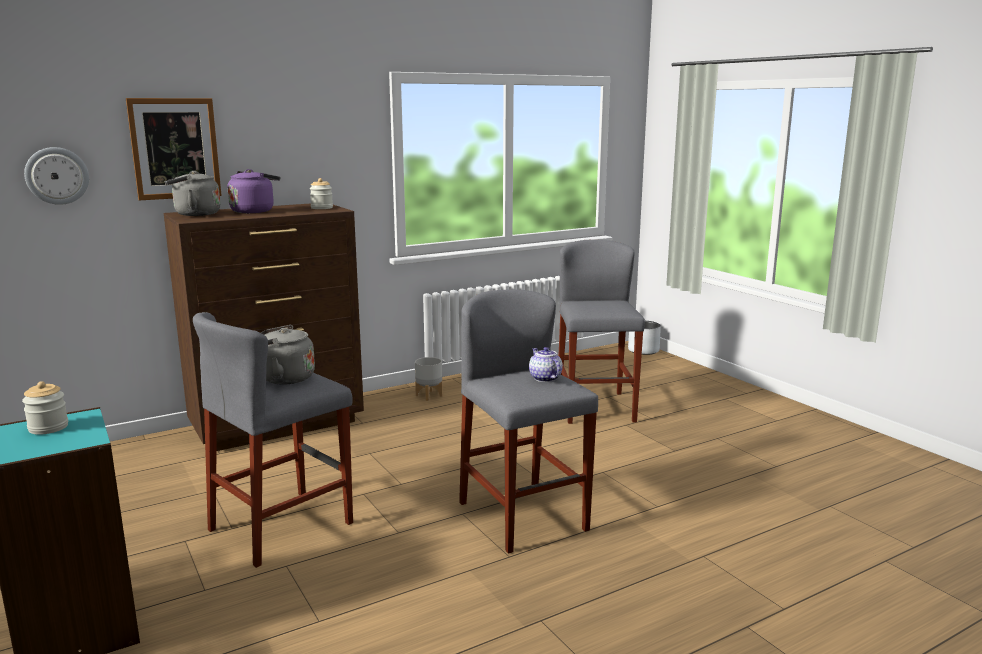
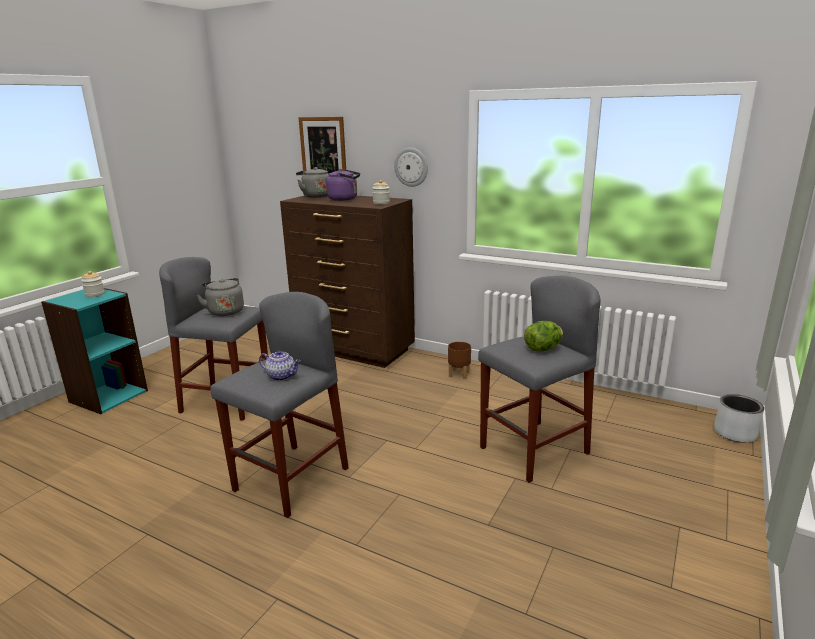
camera: 60 degrees right, 5 degrees up
wall clock [24,147,89,205] -> wall clock moved to [394,148,428,187]
grey planter [415,357,443,401] -> brown planter [448,341,471,379]
teapot [529,347,563,382] -> teapot turned 75 degrees clockwise [259,350,301,381]
none -> lettuce [524,321,563,352]

